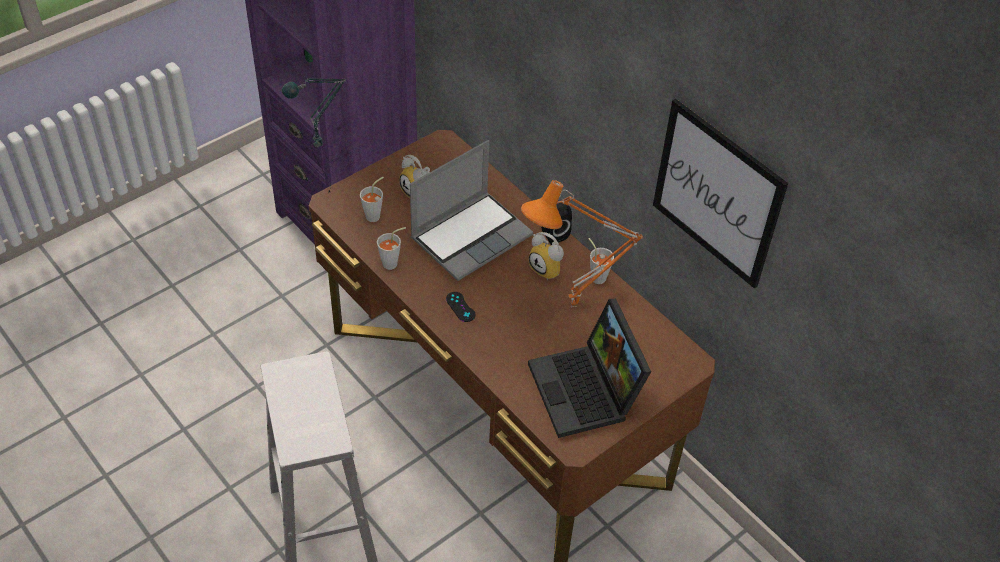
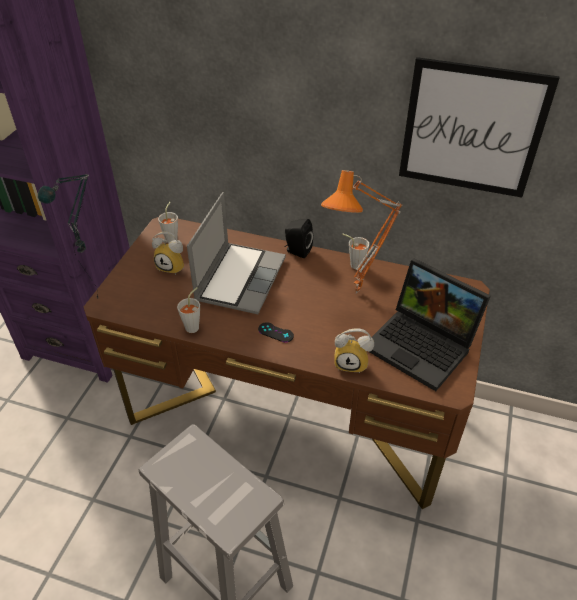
camera: 30 degrees left, 5 degrees down
grey cup [360,177,384,222] -> grey cup moved to [158,202,178,243]
alarm clock [529,232,564,280] -> alarm clock moved to [335,328,374,373]

